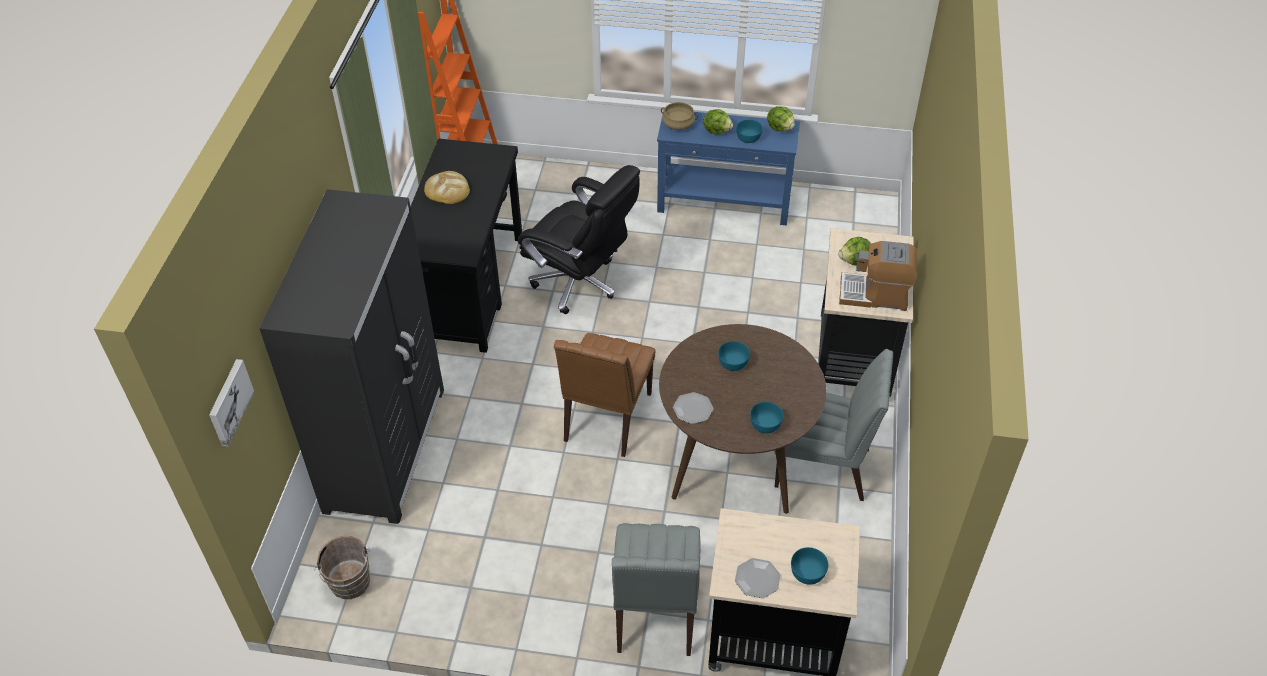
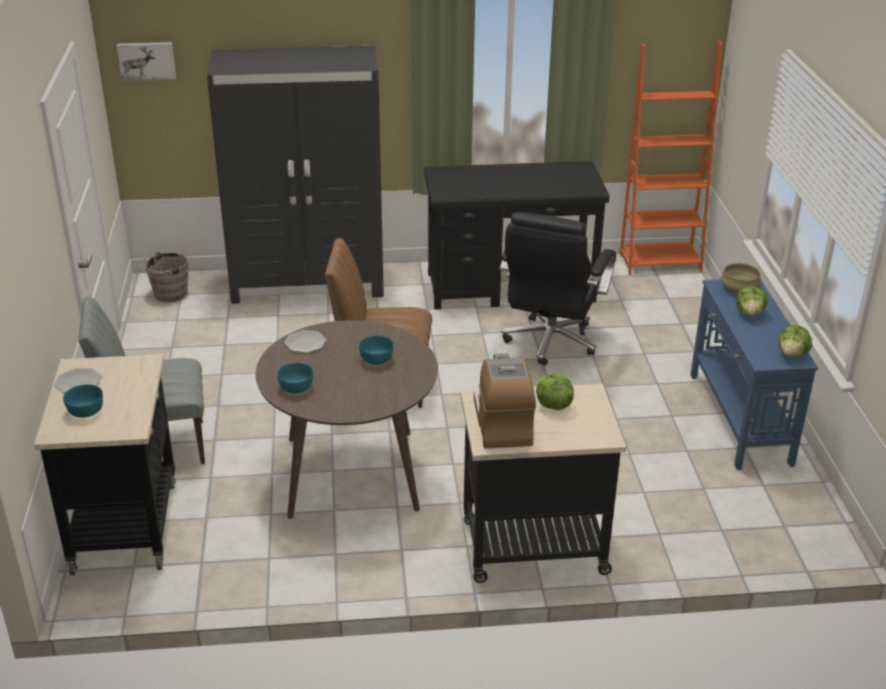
camera: 75 degrees right, 15 degrees down
bread [424,171,470,204] -> none
turquoise bowl [736,119,763,143] -> none
grey chair [774,349,893,501] -> none

